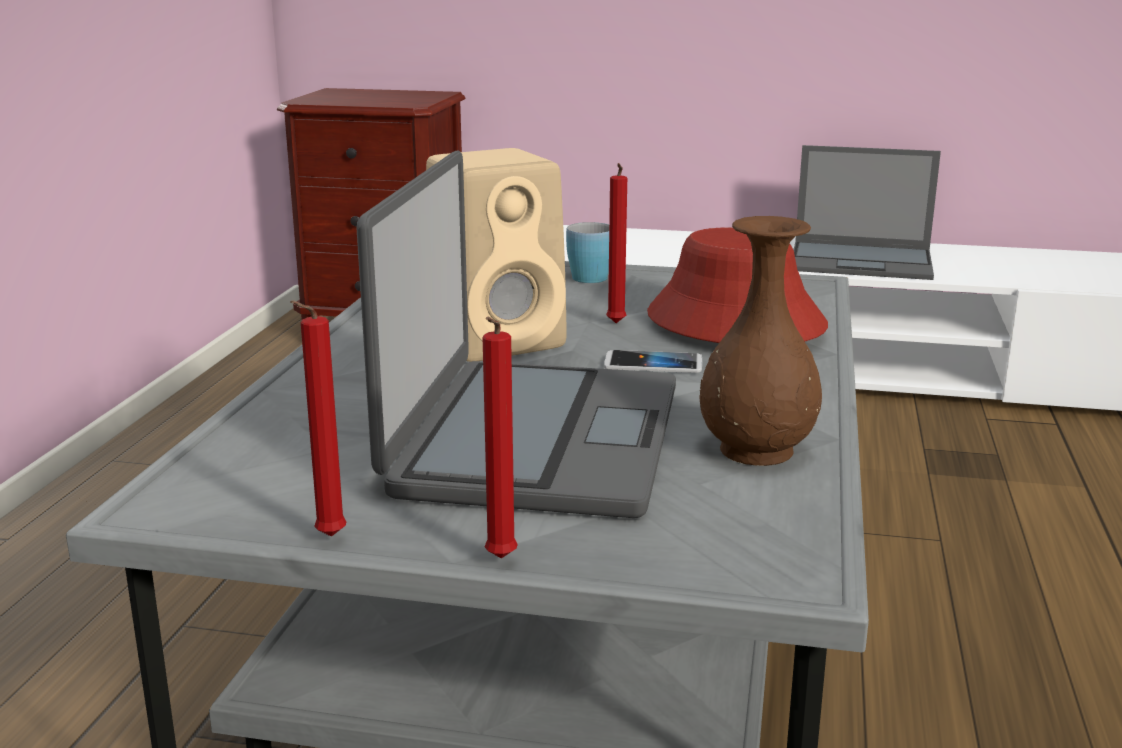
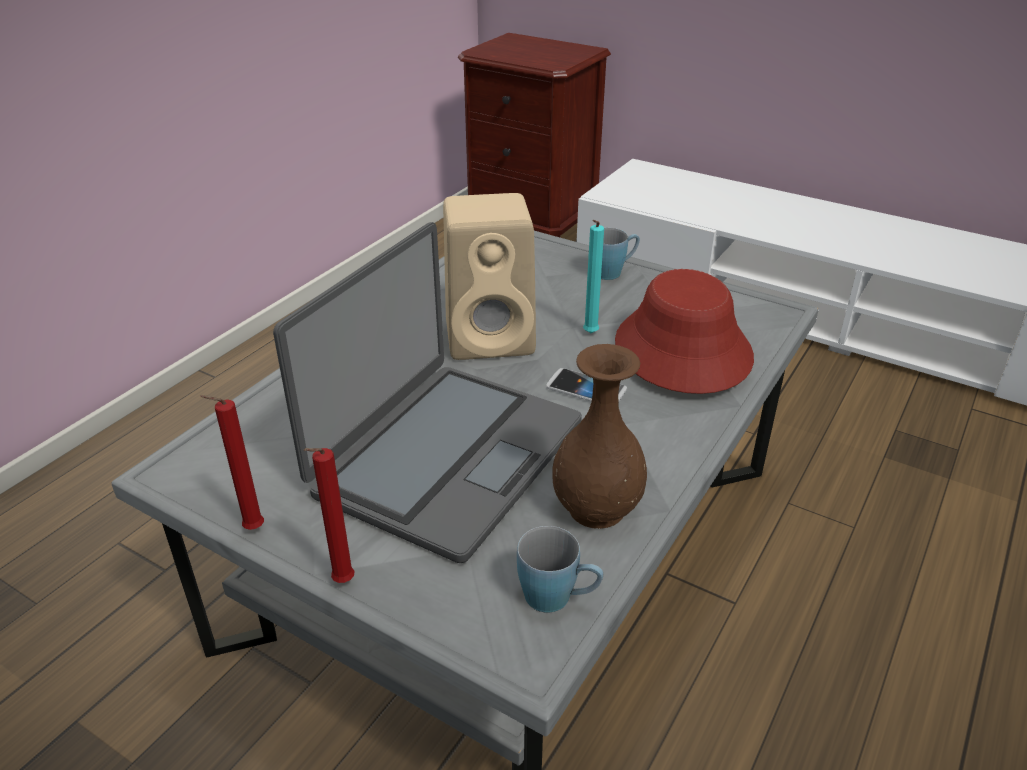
camera: 20 degrees right, 15 degrees up
red candle [606,163,627,323] -> turquoise candle [583,220,604,333]
laptop [793,145,941,280] -> none
none -> blue mug [517,526,603,612]

